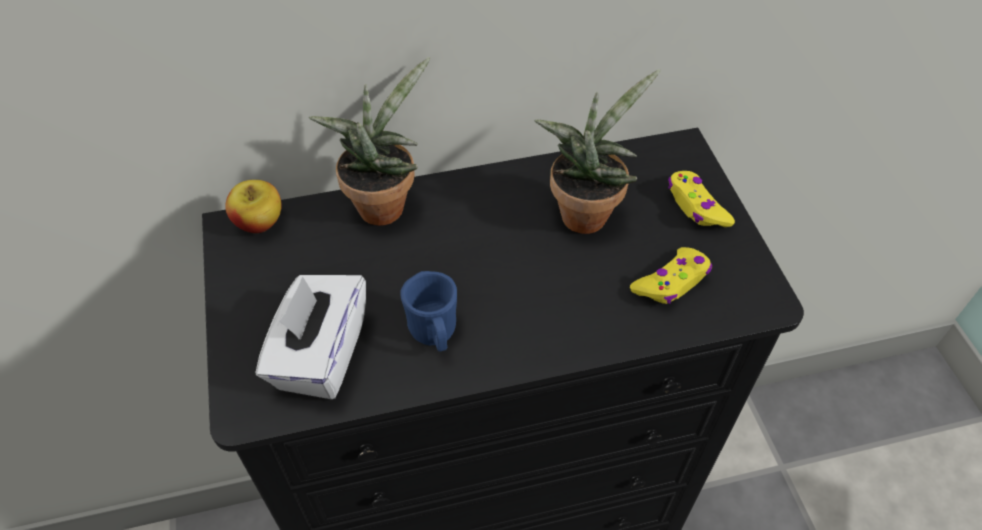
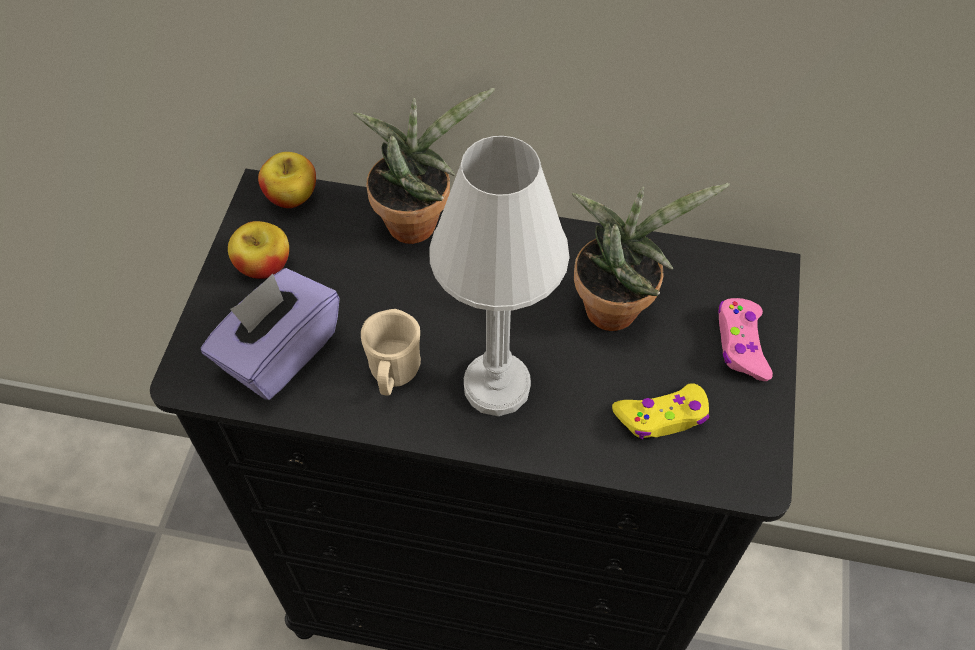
camera: 25 degrees right, 5 degrees up
white tissue box [256,275,366,399] -> purple tissue box [201,268,340,400]
blue mug [400,271,457,352] -> beige mug [361,309,421,395]
yellow game controller [668,171,735,227] -> pink game controller [718,298,773,381]
none -> apple [228,221,289,279]
none -> white table lamp [429,136,570,416]

